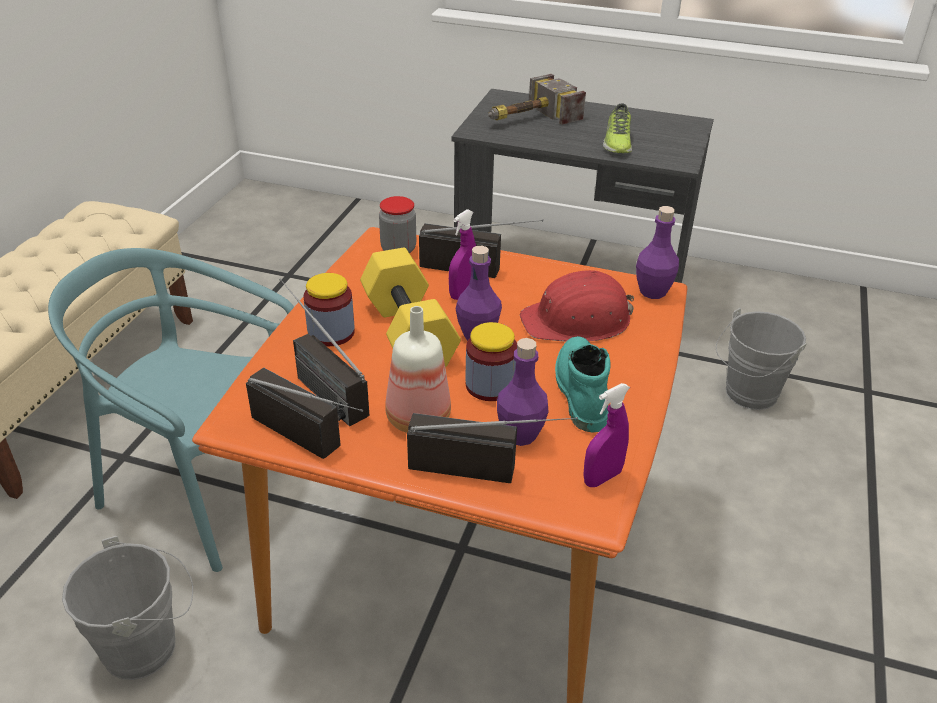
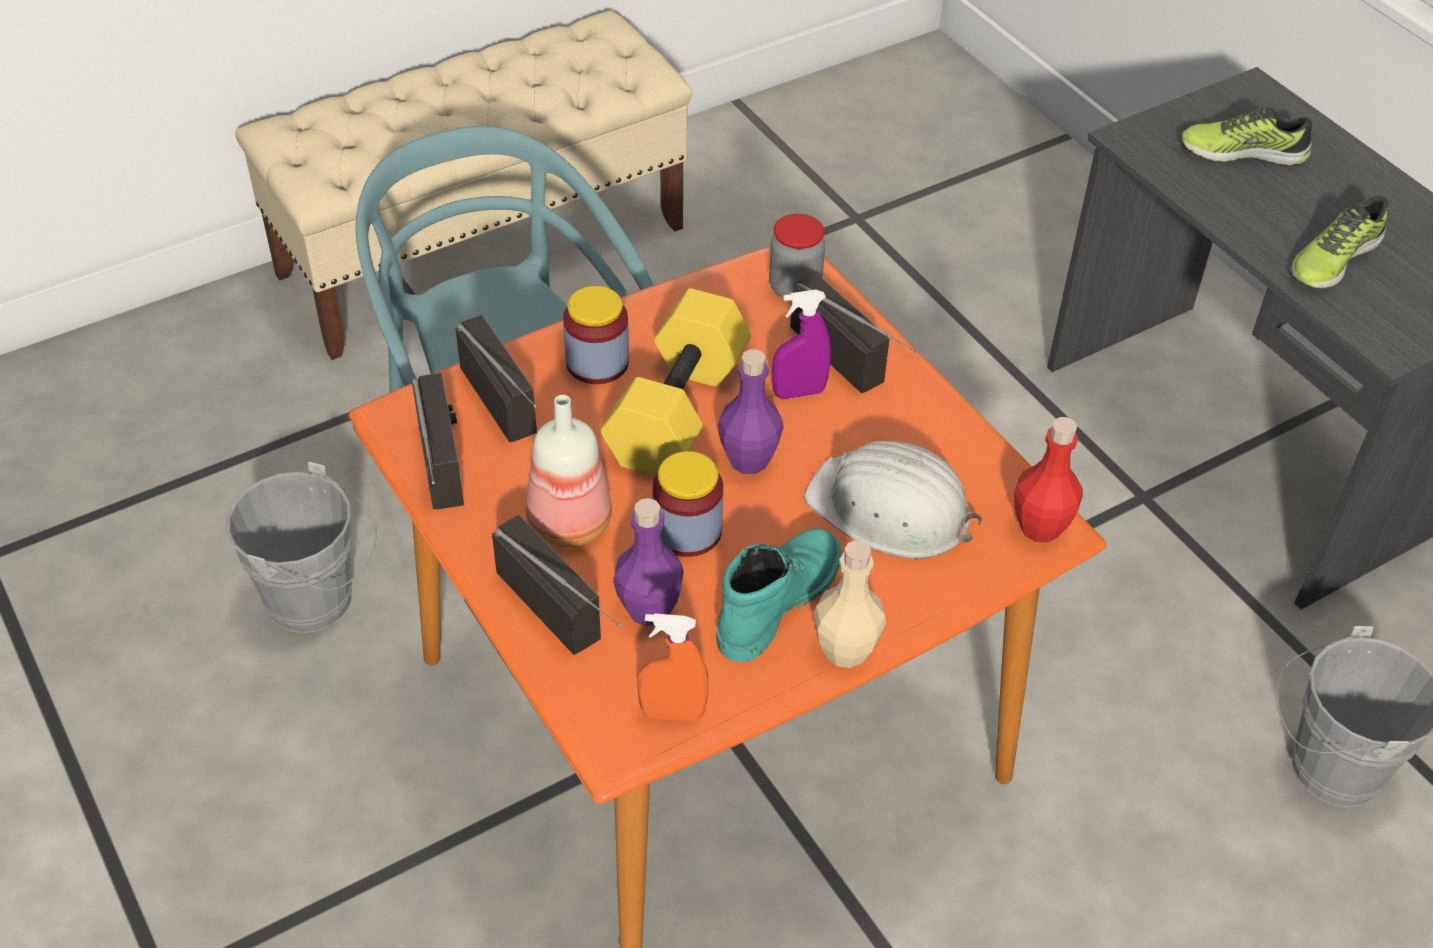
camera: 40 degrees right, 10 degrees up
radio [279,278,369,426] -> radio turned 150 degrees clockwise [455,315,537,442]
hammer [488,74,586,125] -> shoe [1182,107,1312,165]
red hard hat [520,270,634,342] -> white hard hat [804,441,982,559]
purple spray bottle [583,383,630,487] -> orange spray bottle [637,613,709,721]
purple bottle [636,206,679,299] -> red bottle [1014,417,1083,542]
none -> beige bottle [813,540,886,668]

